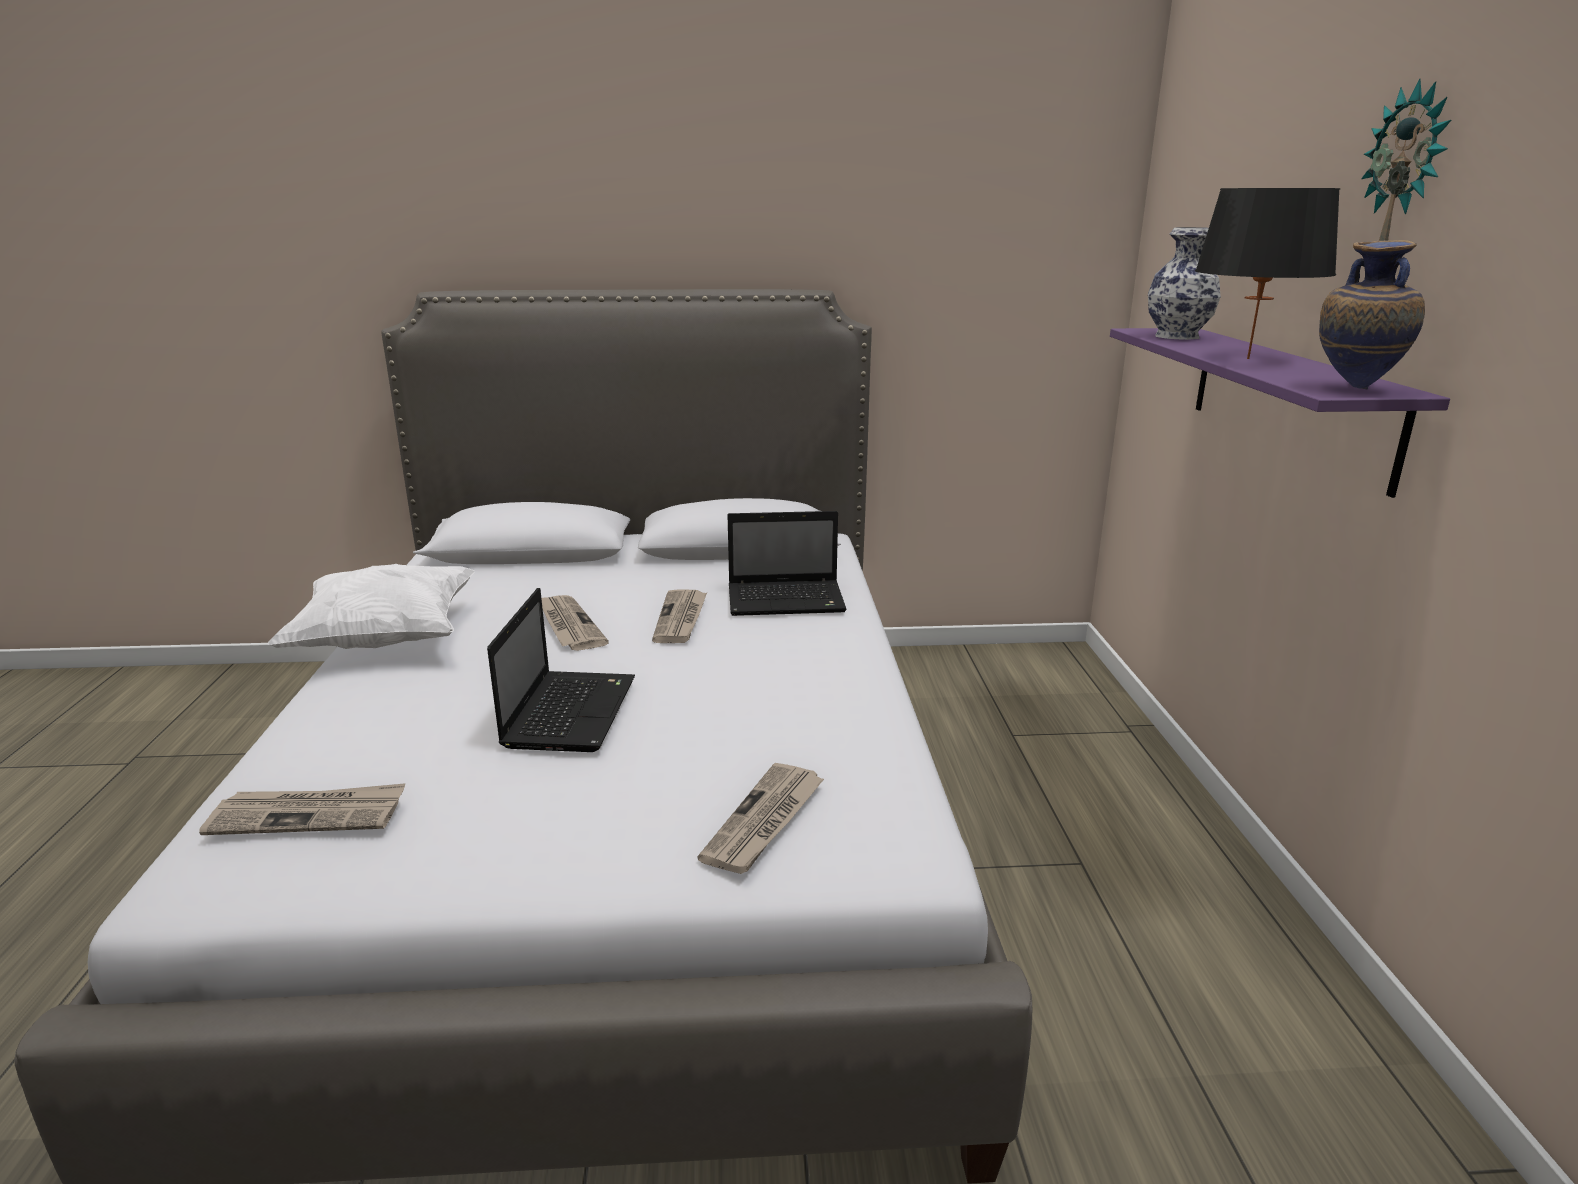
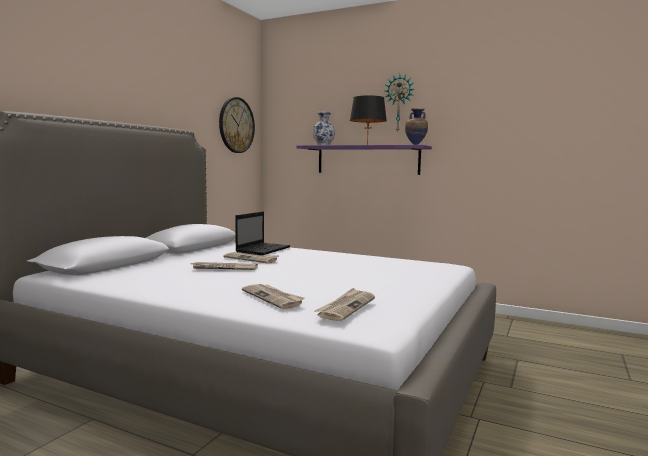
camera: 60 degrees left, 15 degrees down
white pillow [267,564,475,649] -> none
laptop [487,588,635,752] -> none
newspaper [697,763,824,874] -> newspaper moved to [242,284,305,309]
none -> wall clock [219,97,255,153]

